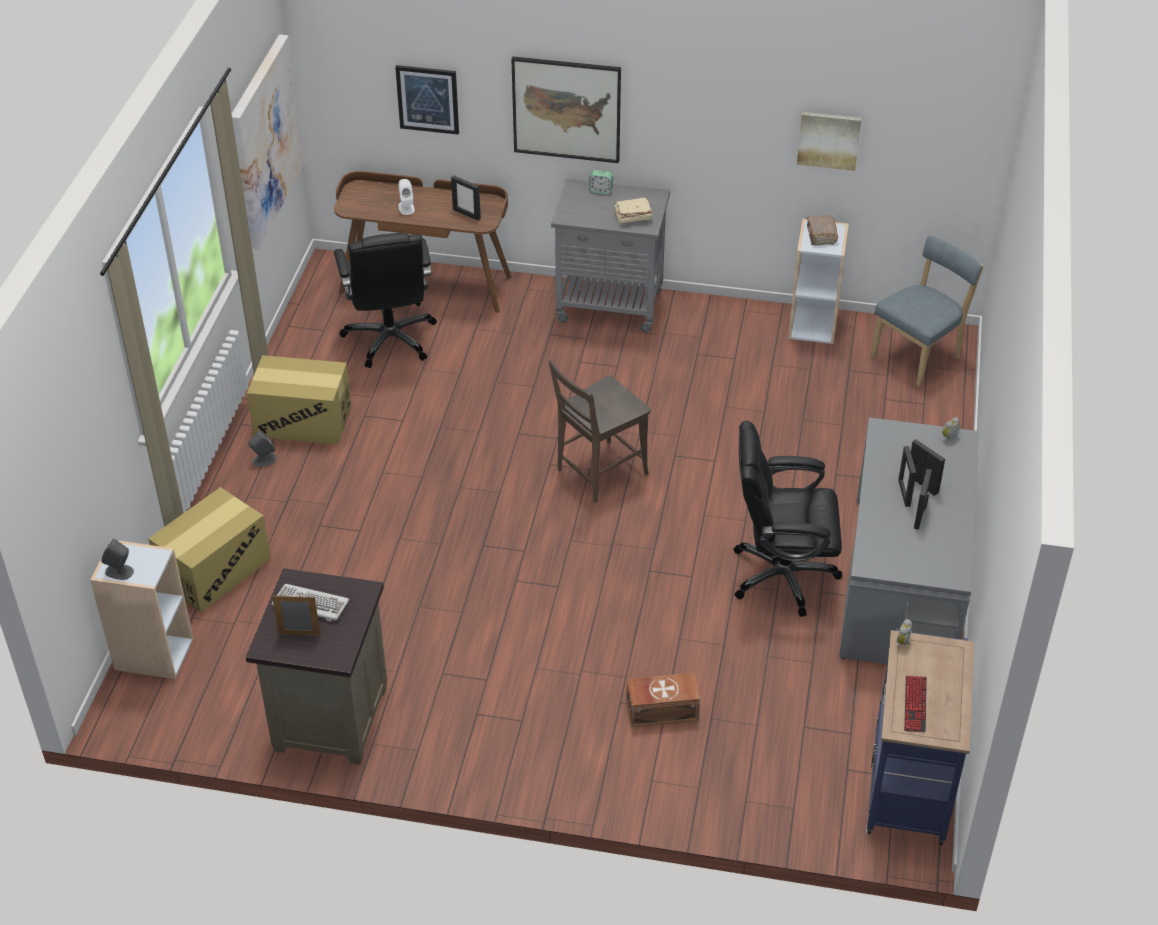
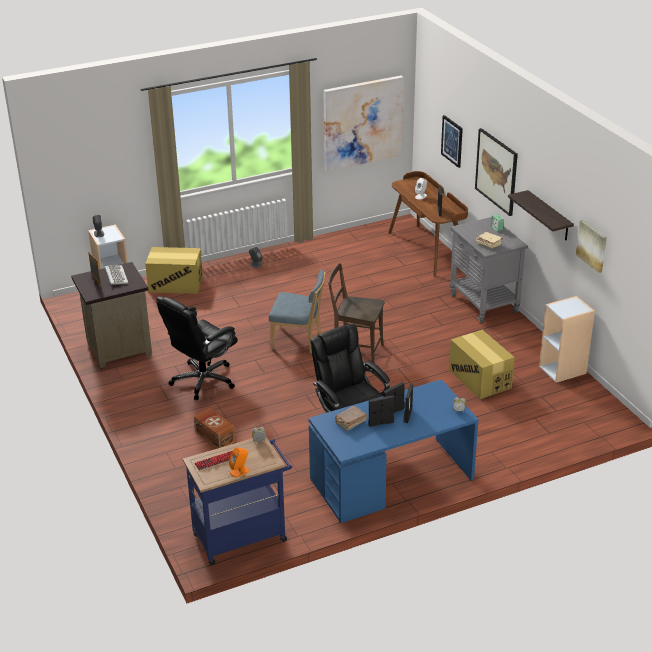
camera: 55 degrees right, 10 degrees down
cardboard box [247,355,352,445] -> cardboard box moved to [449,330,515,399]
black office chair [334,233,437,368] -> black office chair moved to [156,296,238,400]
brown book [806,215,838,245] -> brown book moved to [335,406,367,431]
grey desk [839,418,979,664] -> blue desk [308,379,479,523]
blue chair [871,236,984,387] -> blue chair moved to [269,269,326,354]
none -> orange speaker [229,448,249,477]
none -> shelf [508,190,574,240]

